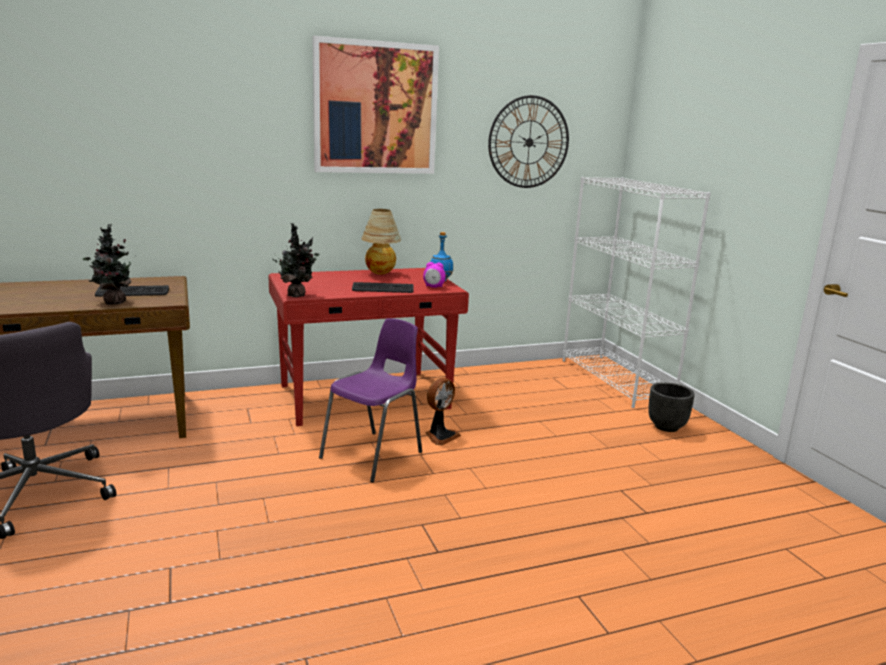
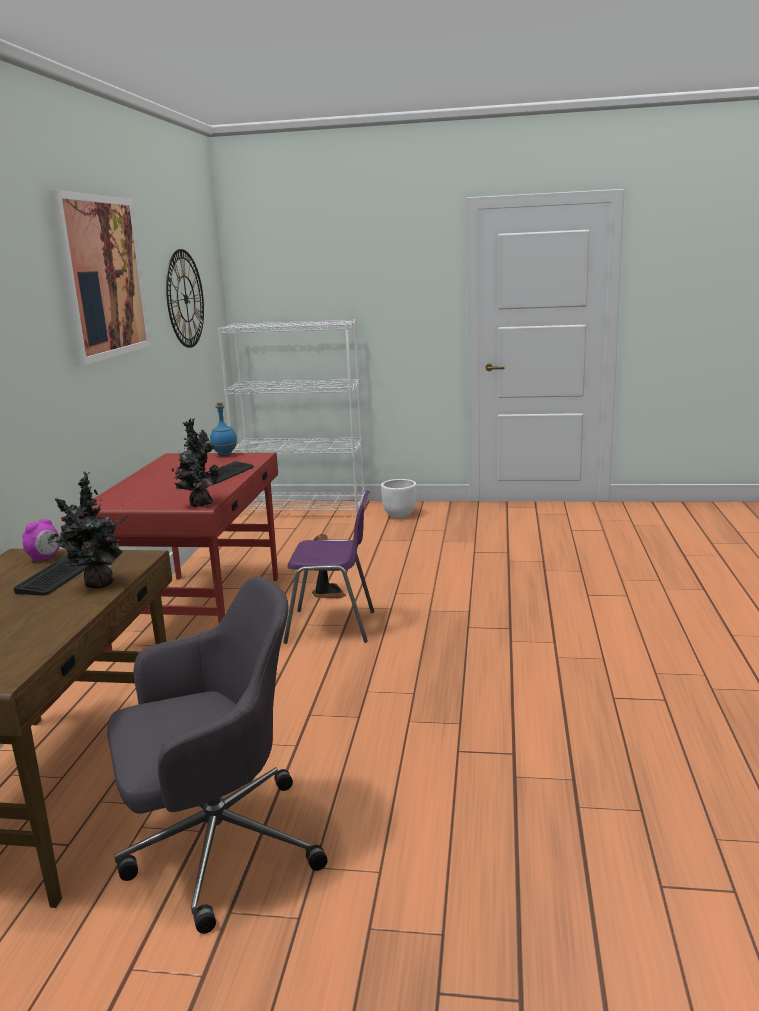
camera: 60 degrees left, 0 degrees up
purple chair [319,318,422,482] -> purple chair turned 120 degrees clockwise [284,491,374,644]
table lamp [361,209,401,275] -> none
alarm clock [423,262,446,288] -> alarm clock moved to [23,519,59,562]
black planter [648,383,694,432] -> white planter [381,479,416,519]

